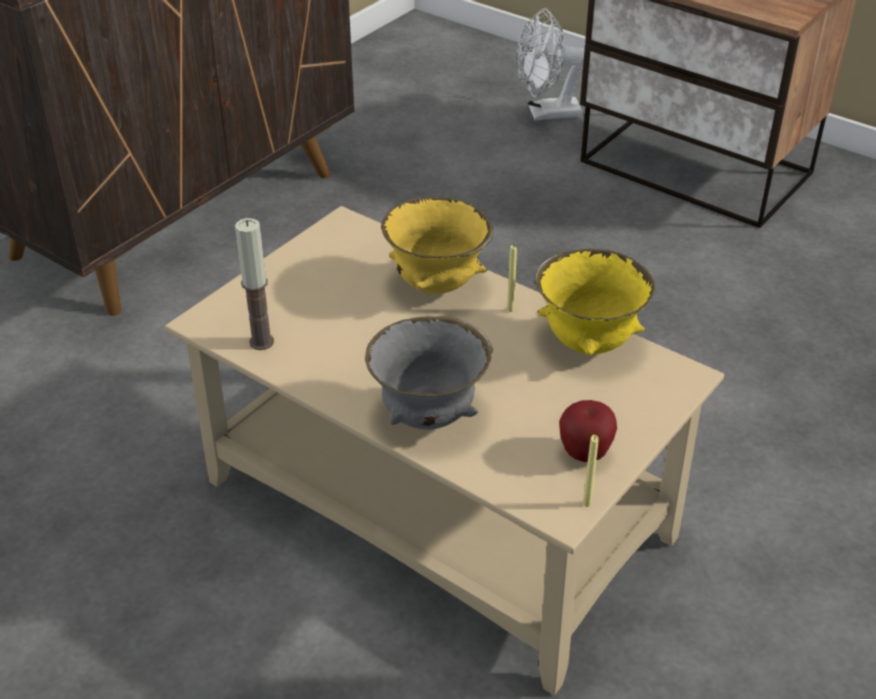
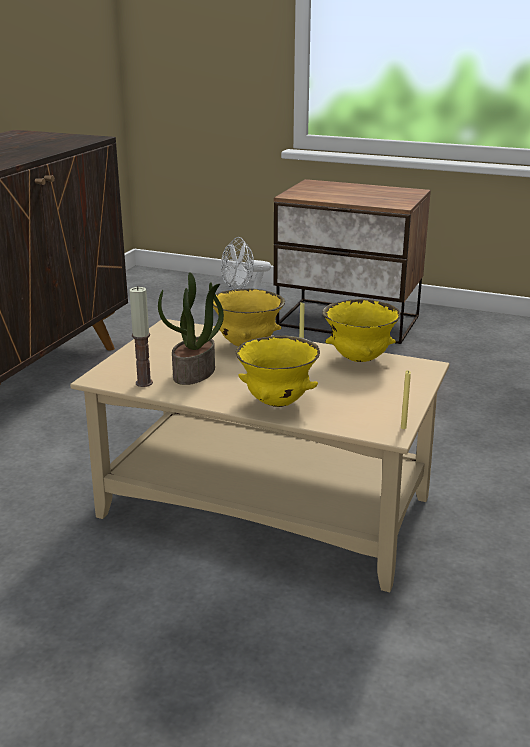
camera: 15 degrees left, 15 degrees down
grey bowl [365,316,493,430] -> yellow bowl [236,335,320,407]
apple [559,400,617,462] -> none
none -> potted plant [158,272,224,385]

